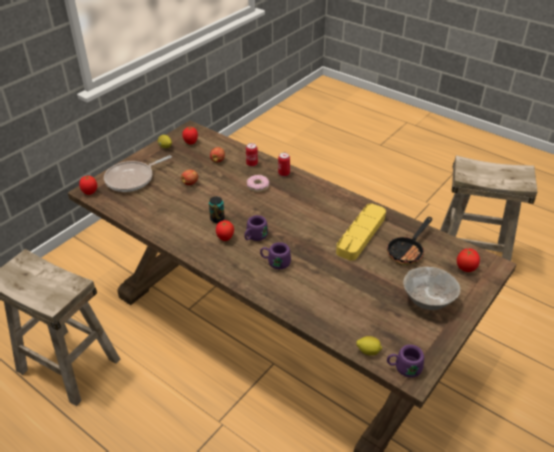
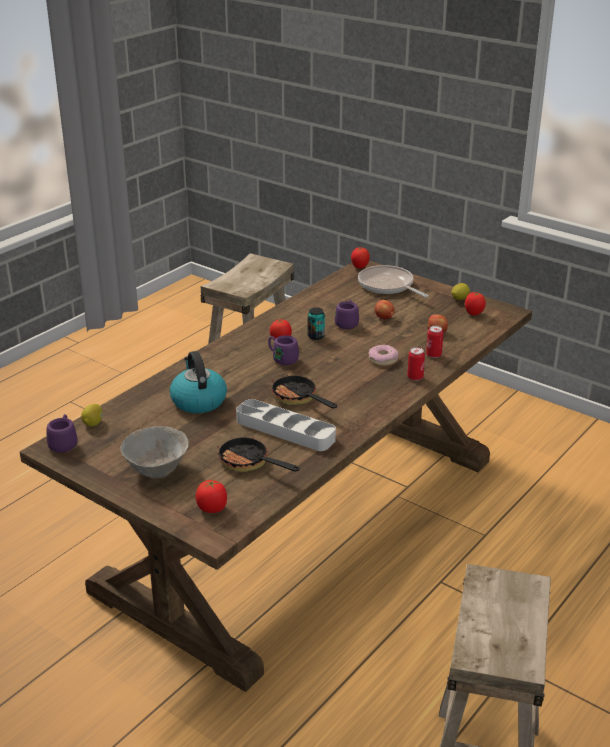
camera: 90 degrees right, 10 degrees down
purple mug [260,242,291,269] -> purple mug moved to [335,299,359,329]
yellow tray [336,204,386,261] -> grey tray [236,399,336,451]
none -> kettle [170,351,227,413]
none -> frying pan [270,373,337,408]

